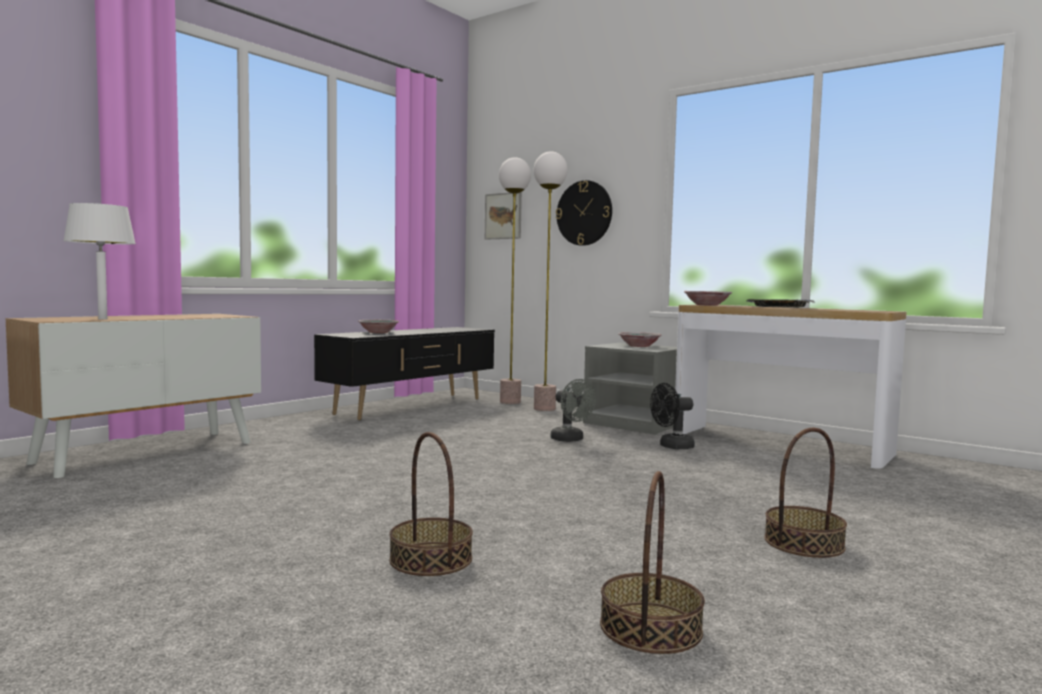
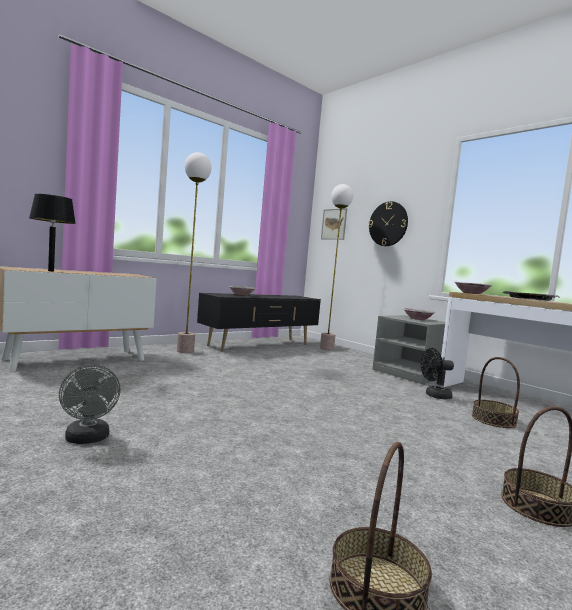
camera: 10 degrees right, 0 degrees up
white table lamp [63,203,136,320] -> black table lamp [29,194,76,271]
basket [389,432,473,576] -> basket moved to [472,357,520,428]
floor lamp [534,151,568,411] -> floor lamp moved to [177,152,212,353]
grey fan [551,379,596,442] -> grey fan moved to [59,365,121,444]

